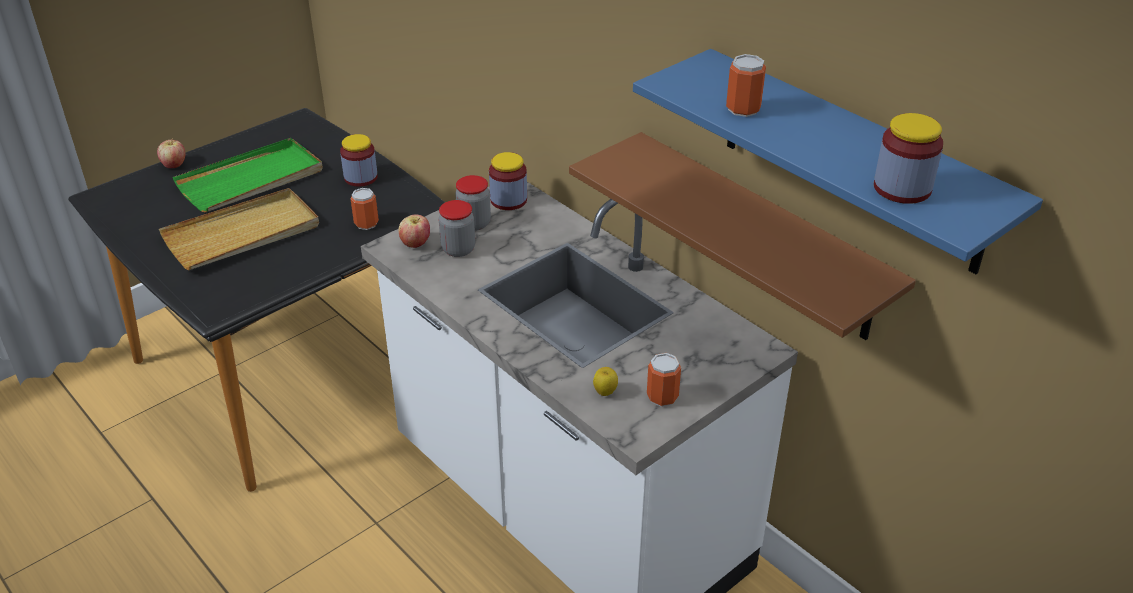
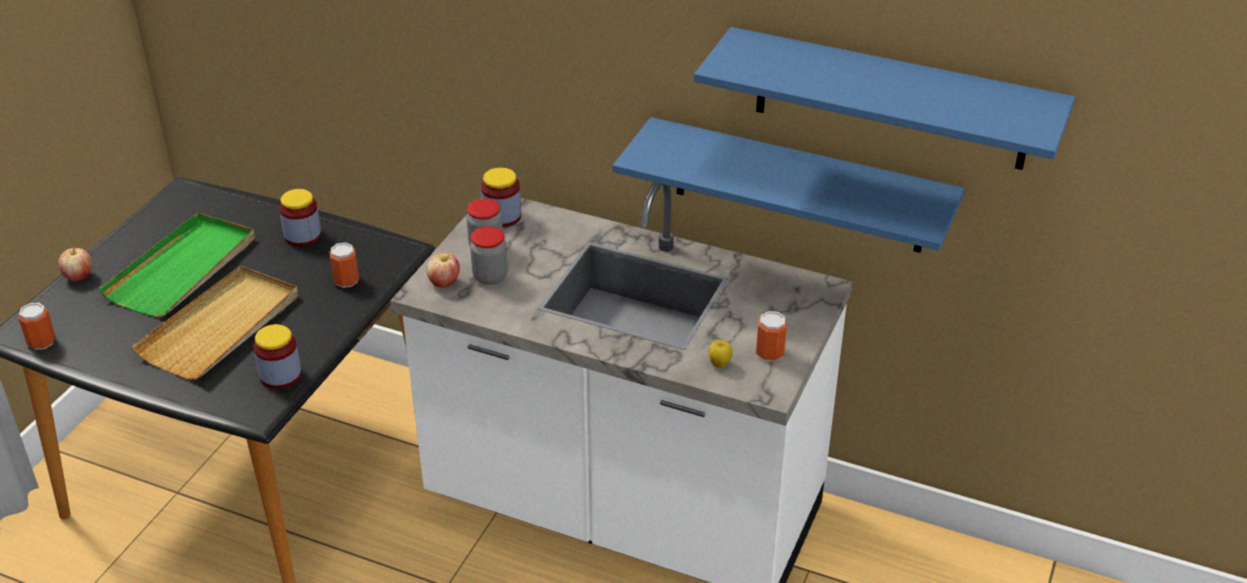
camera: 25 degrees left, 0 degrees up
brown shelf [569,132,916,340] -> blue shelf [613,117,965,253]
can [726,54,766,117] -> can moved to [18,303,56,350]
jar [874,113,943,204] -> jar moved to [253,324,301,389]

